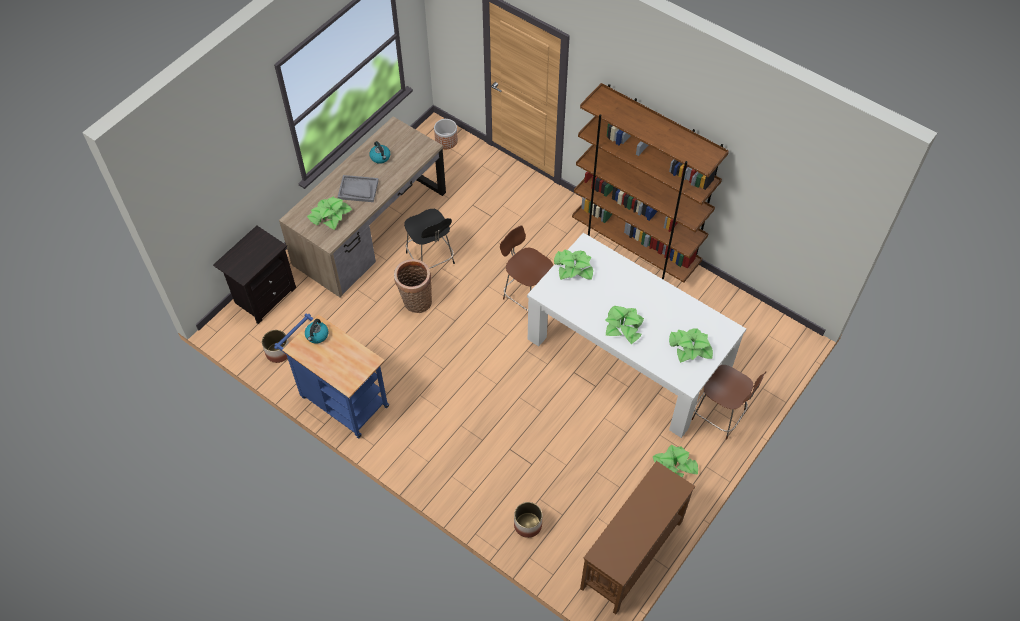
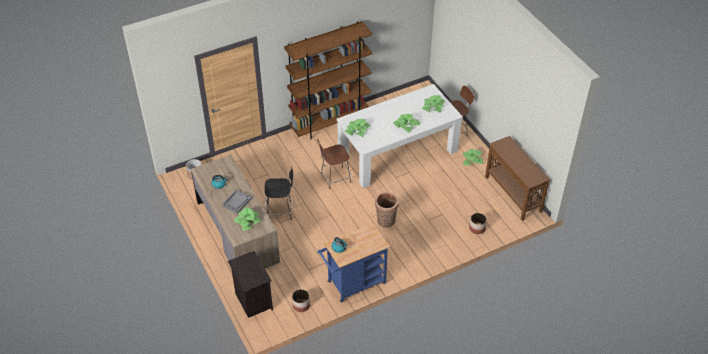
camera: 65 degrees left, 10 degrees down
basket [394,259,432,313] -> basket moved to [375,192,399,228]

